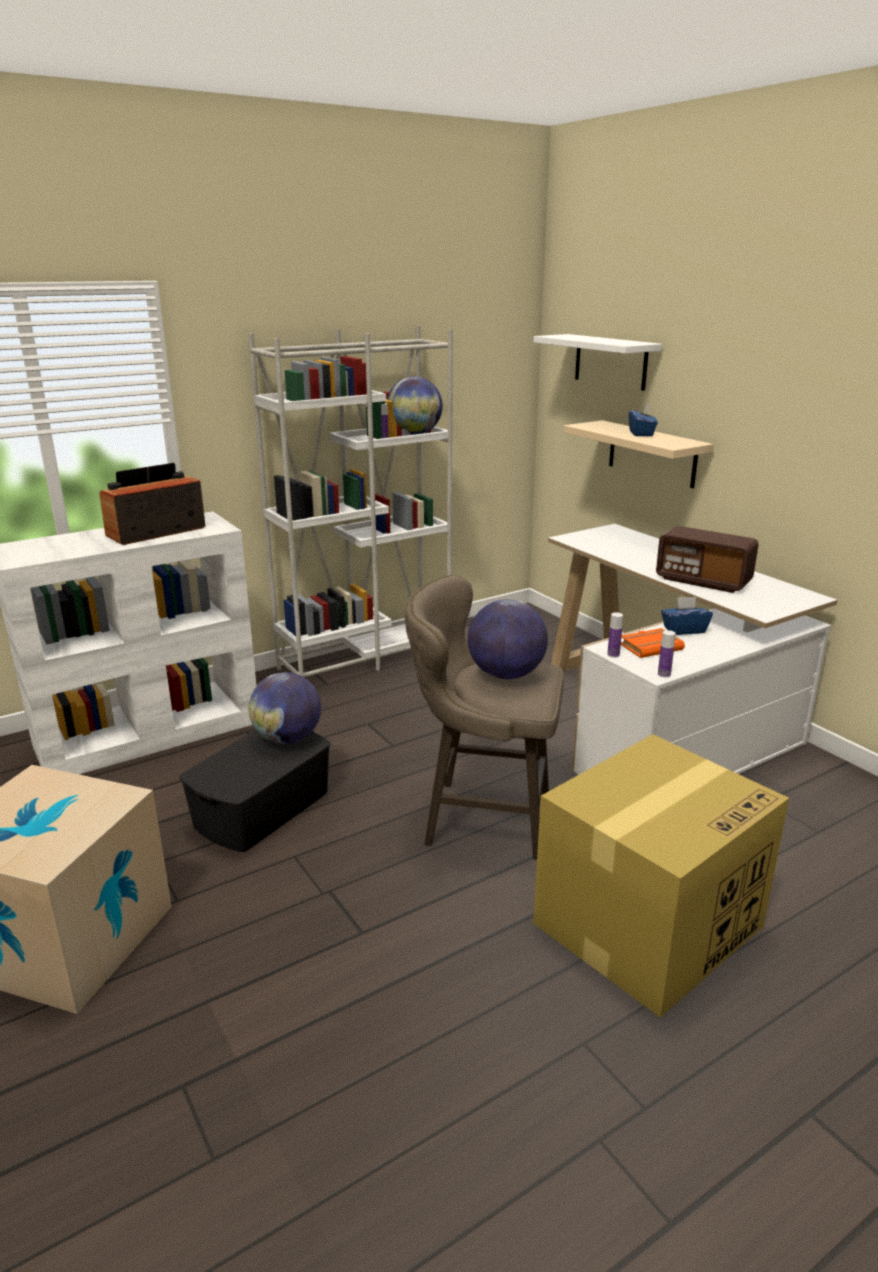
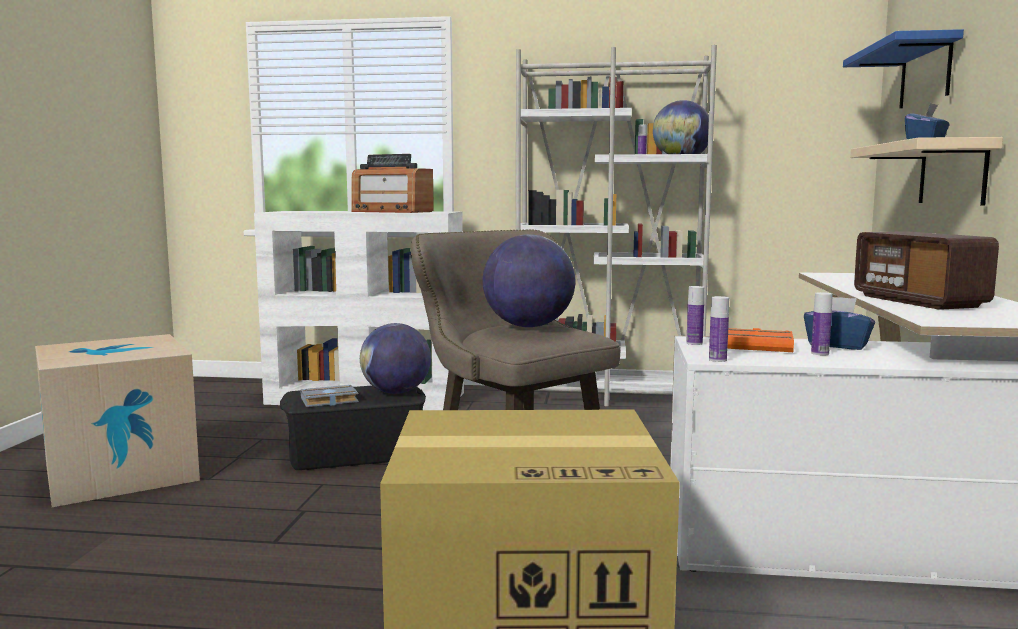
camera: 40 degrees right, 15 degrees down
radio [100,463,206,545] -> radio turned 150 degrees counterclockwise [351,154,434,213]
white shelf [534,334,662,391] -> blue shelf [843,29,964,109]
none -> grey book [301,385,359,407]
none -> bottle [811,292,833,356]

